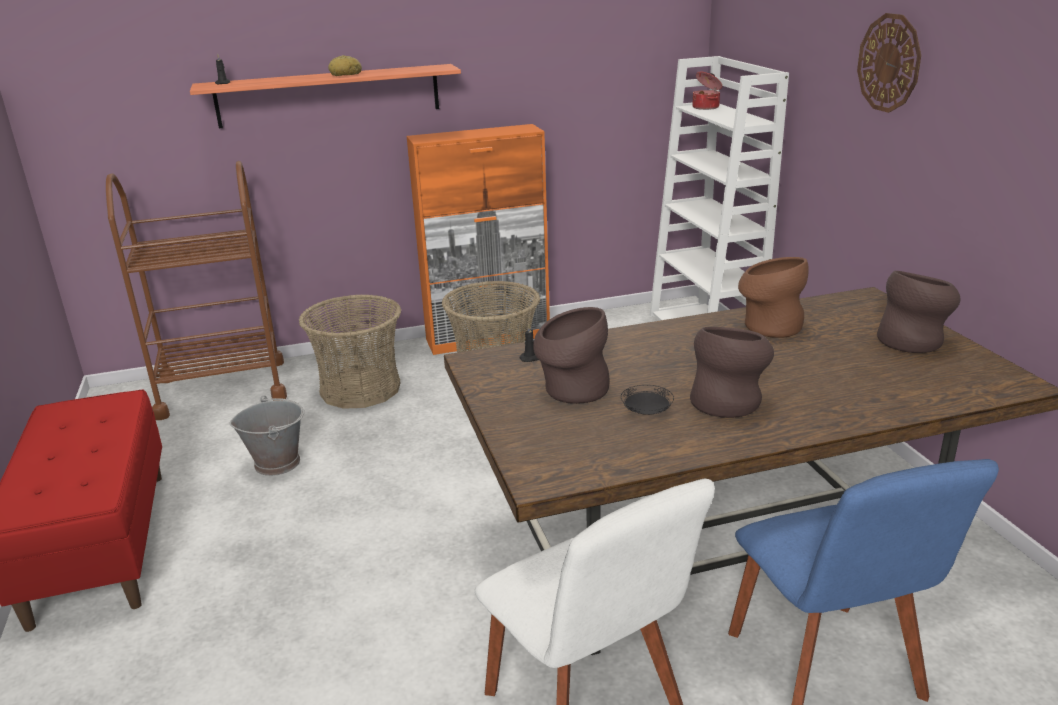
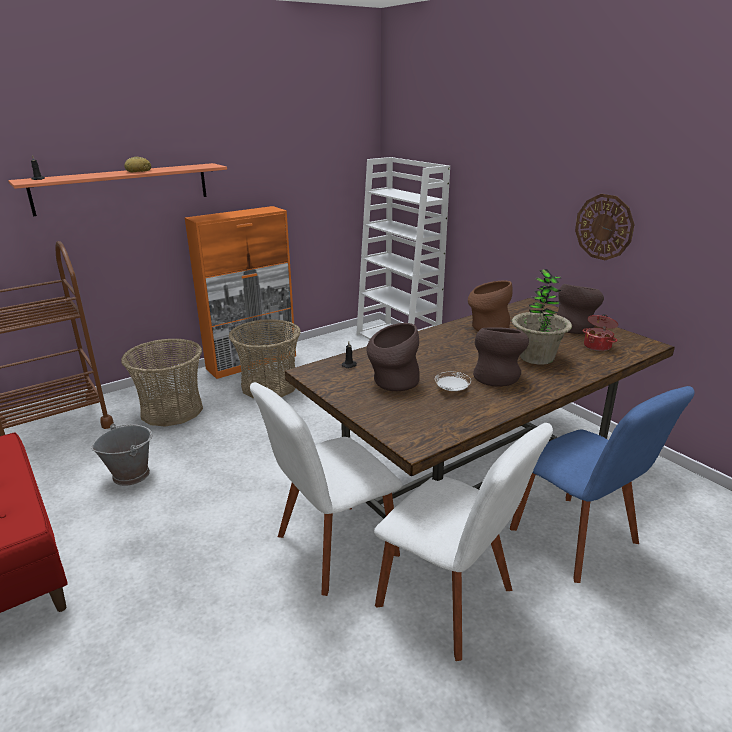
camera: 20 degrees left, 0 degrees up
black plate [621,385,674,415] -> white plate [435,372,471,391]
cooking pot [692,72,722,110] -> cooking pot moved to [582,314,618,351]
wall clock [857,13,921,113] -> wall clock moved to [575,194,635,260]
none -> white chair [250,382,402,596]
none -> potted plant [512,269,572,365]

